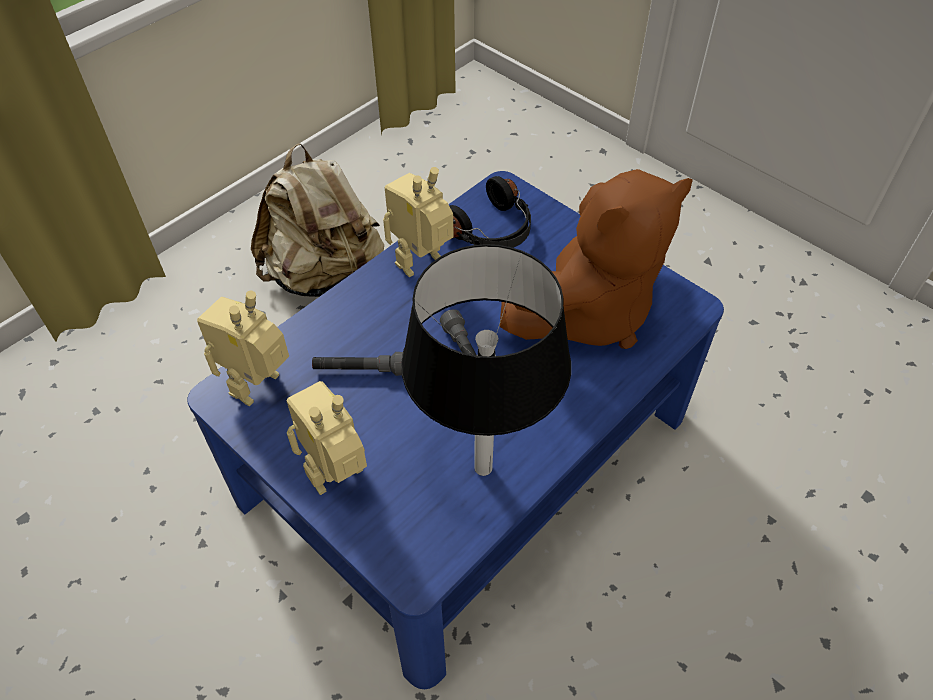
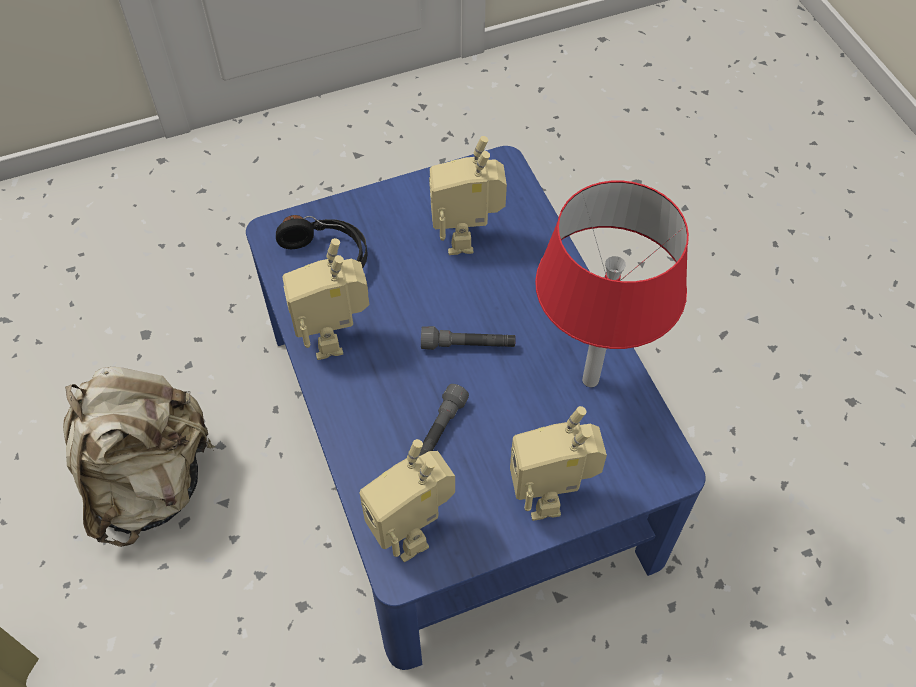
camera: 65 degrees left, 5 degrees up
black table lamp [401,244,571,476] -> red table lamp [535,181,689,387]
brown plush toy [500,169,693,349] -> toy robot [429,136,507,255]

